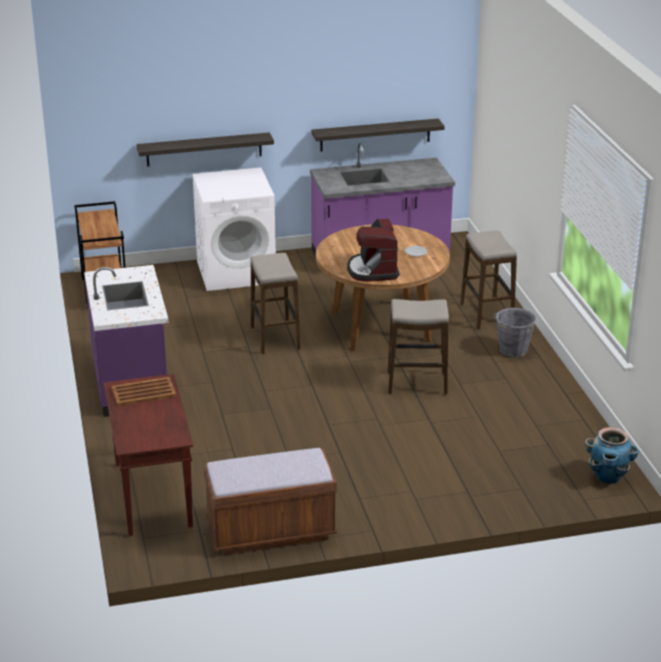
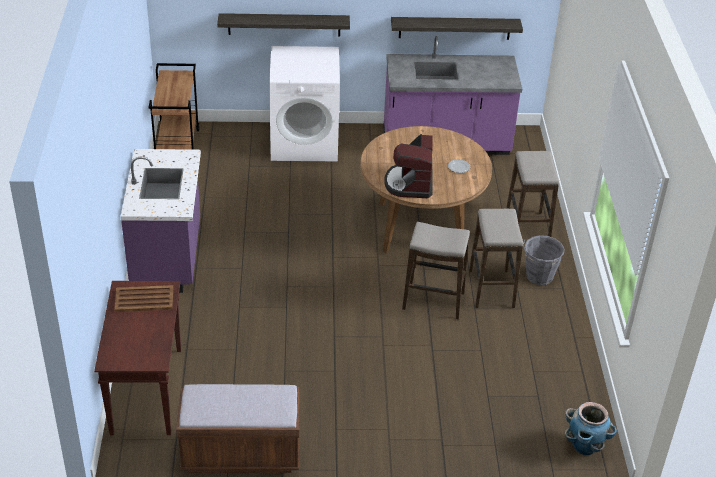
camera: 10 degrees right, 10 degrees up
stool [250,253,300,354] -> stool moved to [469,209,523,308]

